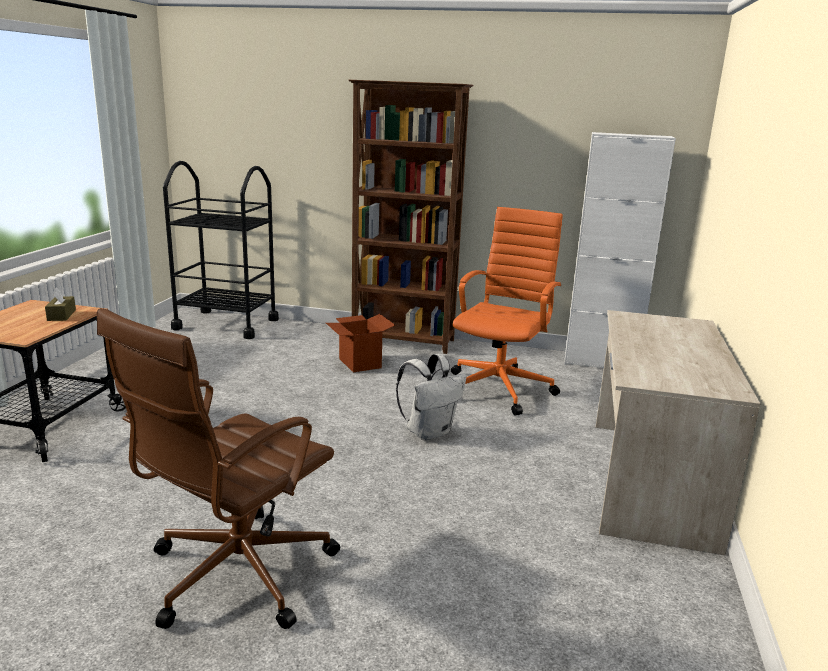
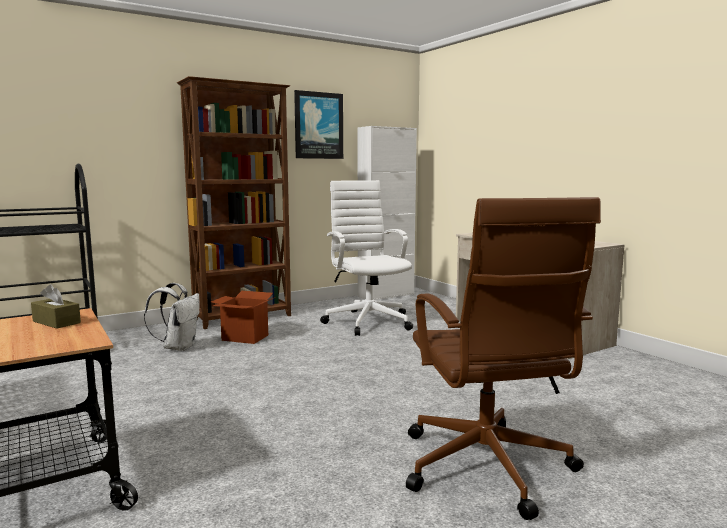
camera: 45 degrees left, 10 degrees down
white backpack [396,354,467,441] -> white backpack moved to [144,283,200,351]
orange office chair [451,207,563,415] -> white office chair [320,180,413,336]
none -> picture [294,90,343,159]

